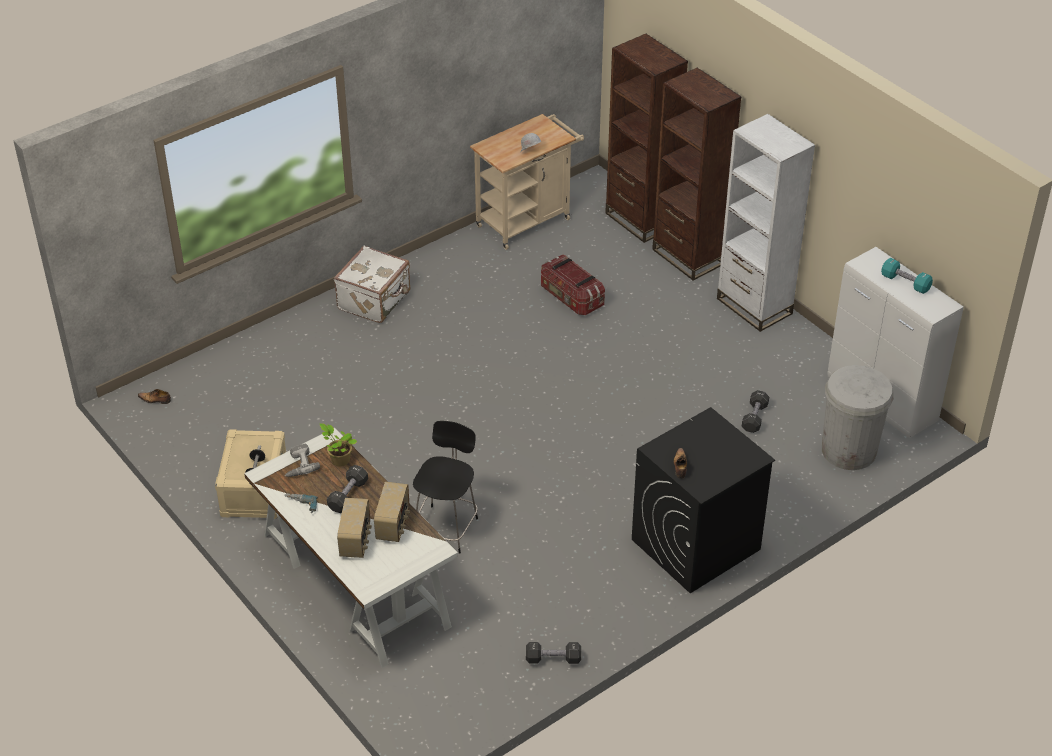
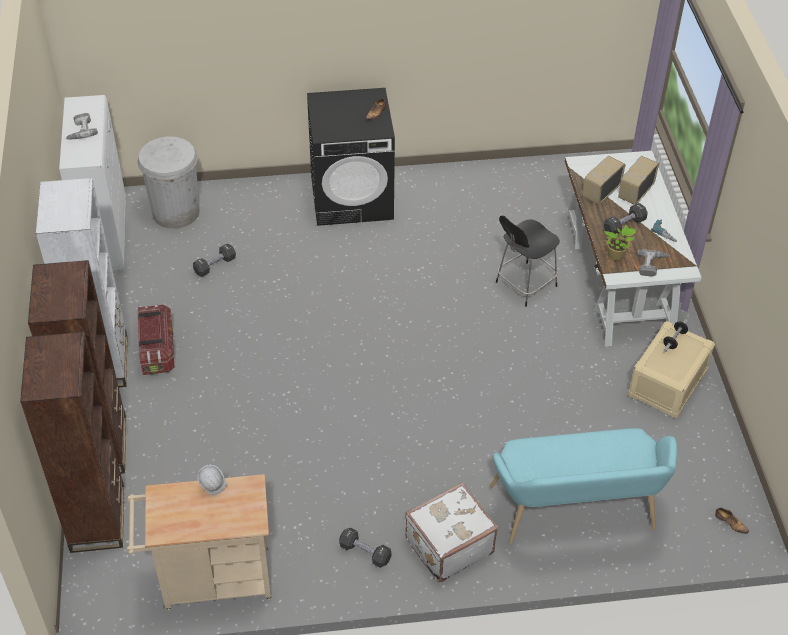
camera: 150 degrees left, 5 degrees up
black dumbbell [526,642,581,664] -> black dumbbell moved to [339,528,391,568]
storage box [541,254,605,315] -> storage box moved to [138,304,174,375]
turquoise dumbbell [881,258,933,294] -> power drill [66,113,98,140]
none -> turquoise bench [490,428,677,544]

